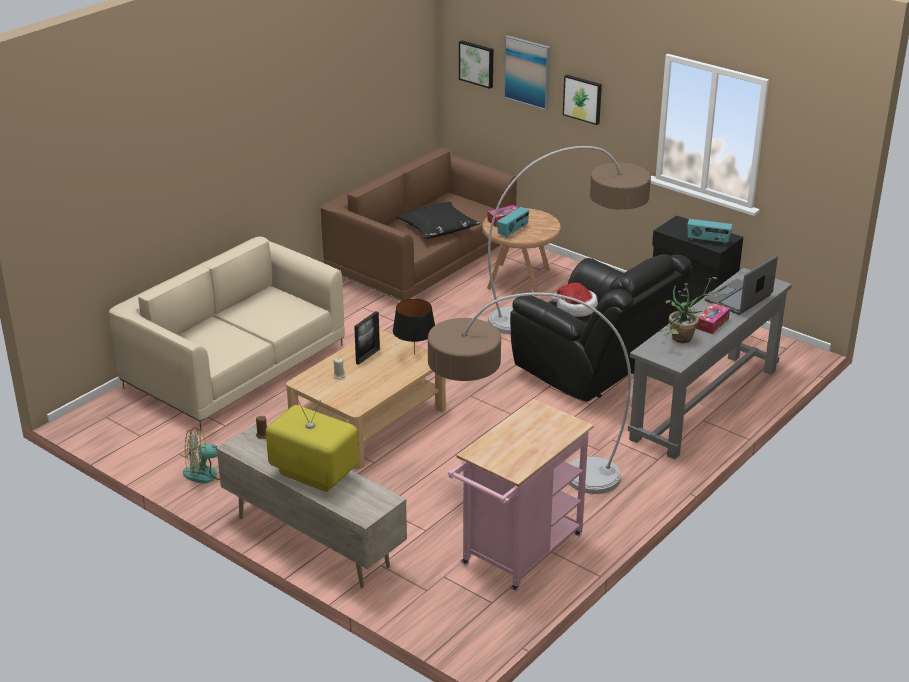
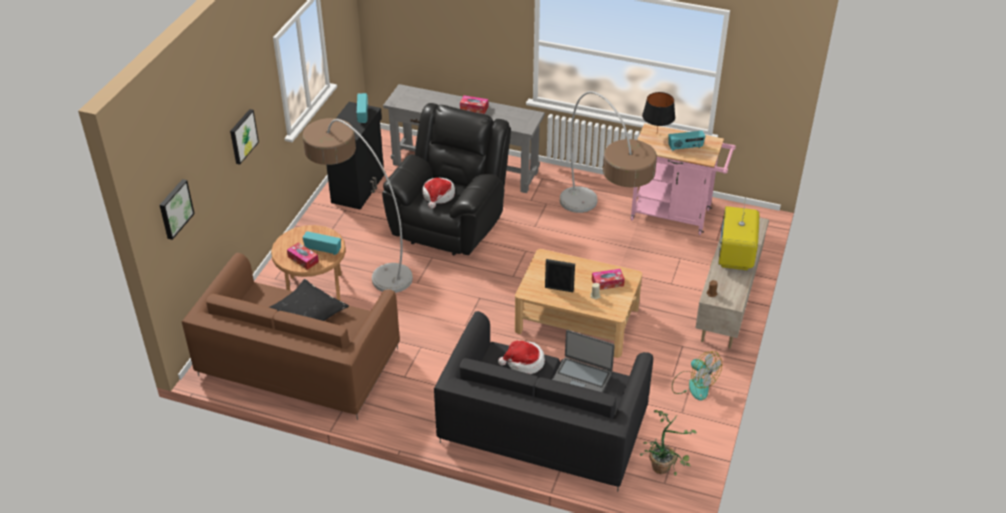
camera: 110 degrees left, 10 degrees up
beige sofa [109,237,345,430] -> black sofa [434,311,653,492]
black table lamp [393,299,435,355] -> black table lamp moved to [642,92,675,132]
picture [504,35,551,110] -> none
potted plant [660,277,724,343] -> potted plant moved to [640,410,697,476]
laptop [705,255,778,315] -> laptop moved to [552,330,615,392]
none -> hat [498,341,545,374]
none -> tissue box [592,269,625,290]
none -> radio [668,131,705,151]

